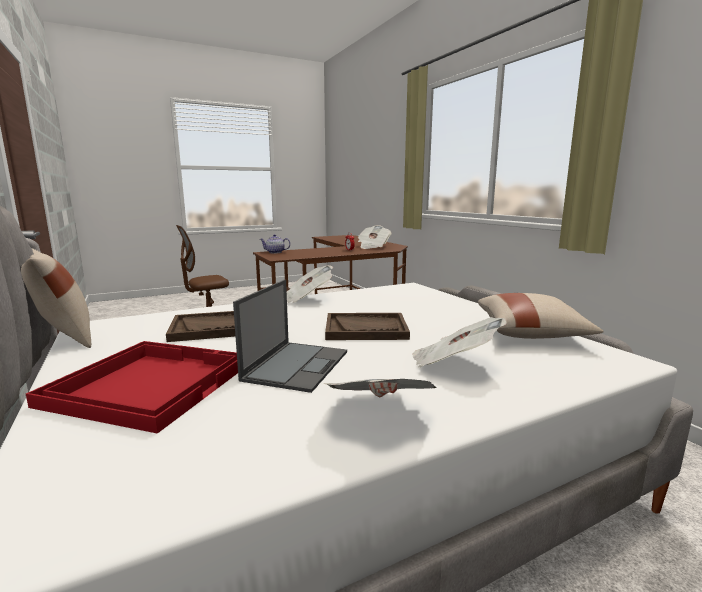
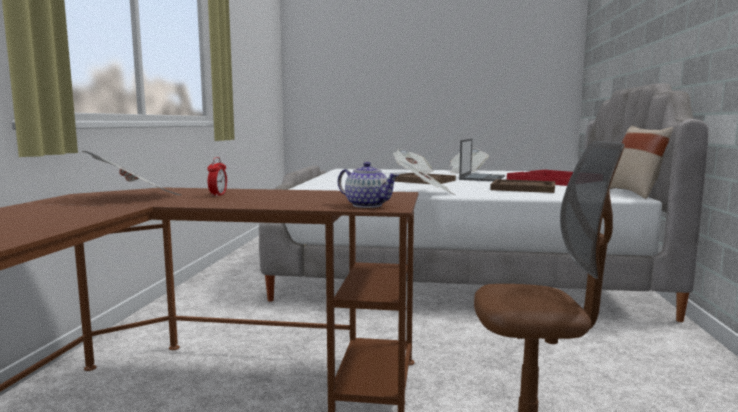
camera: 145 degrees left, 5 degrees down
laptop [233,280,347,393] -> laptop turned 150 degrees clockwise [459,139,505,181]
beige pillow [478,293,604,339] -> none

